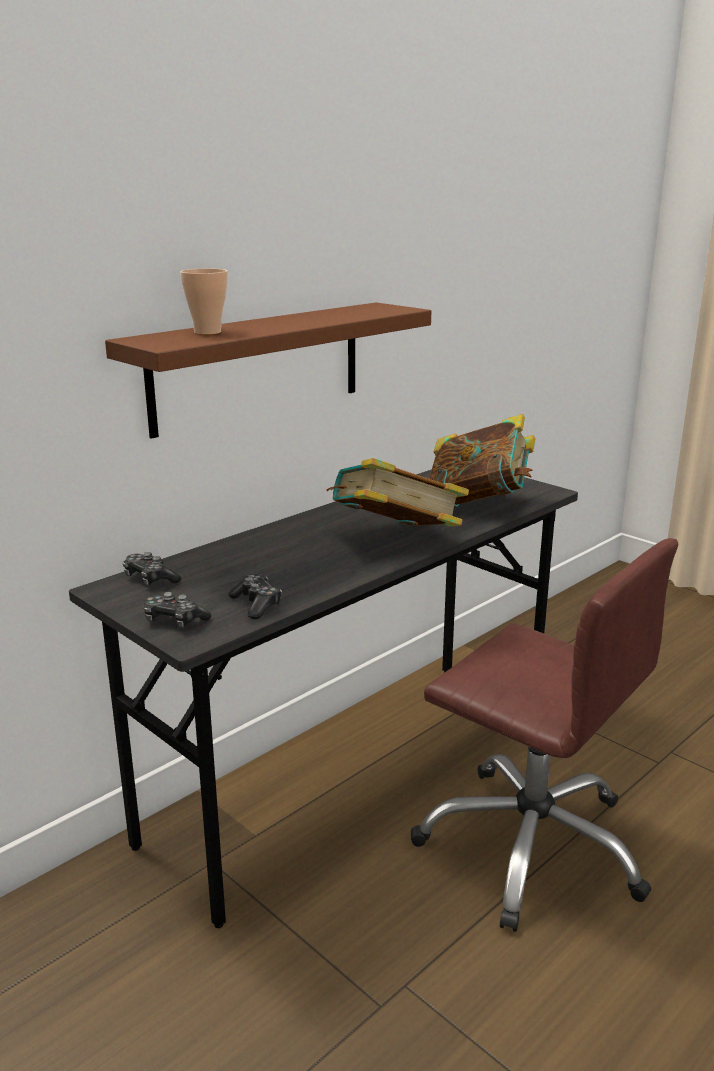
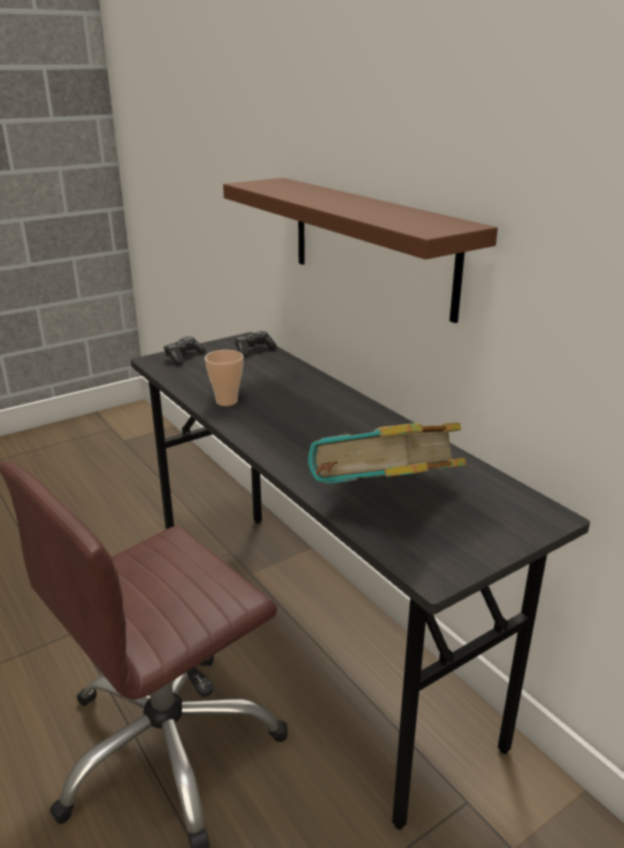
camera: 100 degrees right, 5 degrees up
cup [180,269,228,335] -> cup moved to [205,350,244,406]
game controller [228,574,282,619] -> none
book [326,458,469,526] -> none

